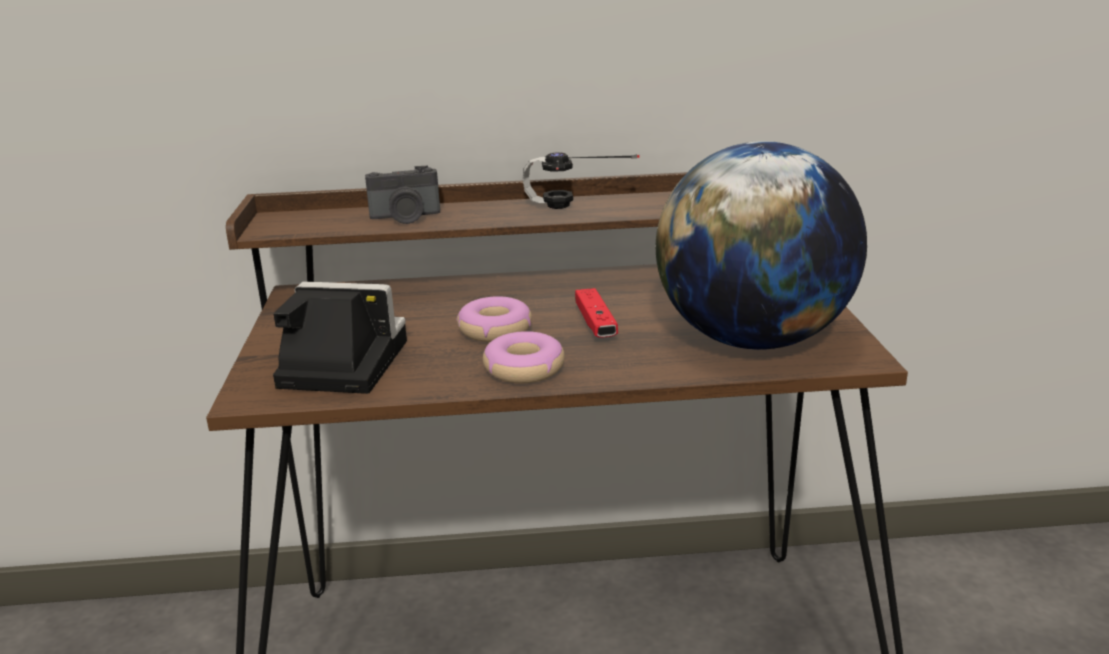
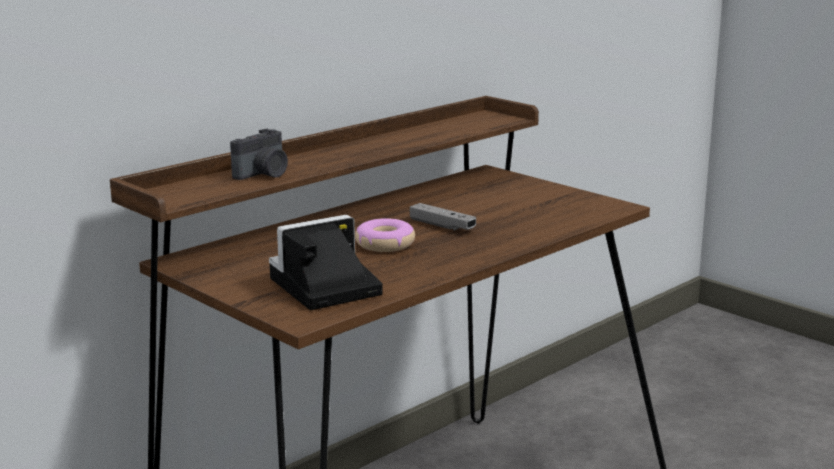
camera: 40 degrees left, 5 degrees down
donut [483,331,565,383] -> none
headphones [523,152,640,209] -> none
red game controller [575,288,618,338] -> grey game controller [410,203,476,231]
globe [656,141,867,350] -> none

